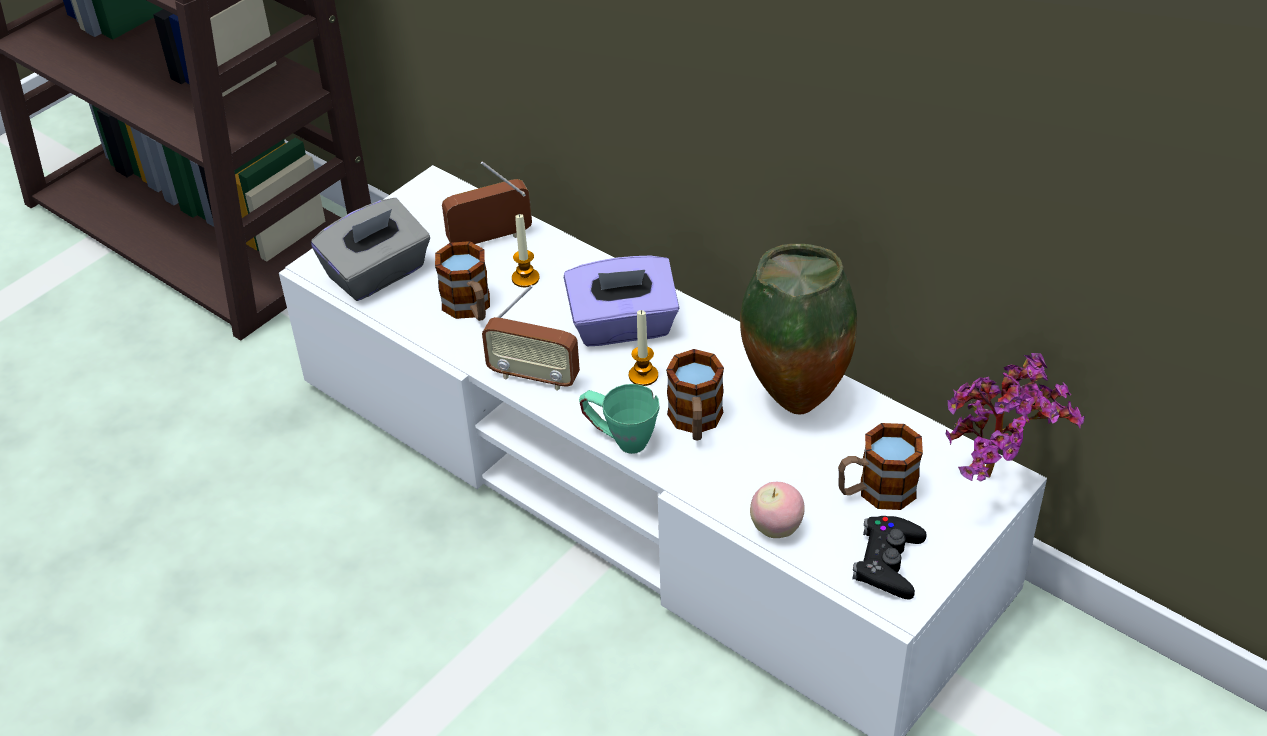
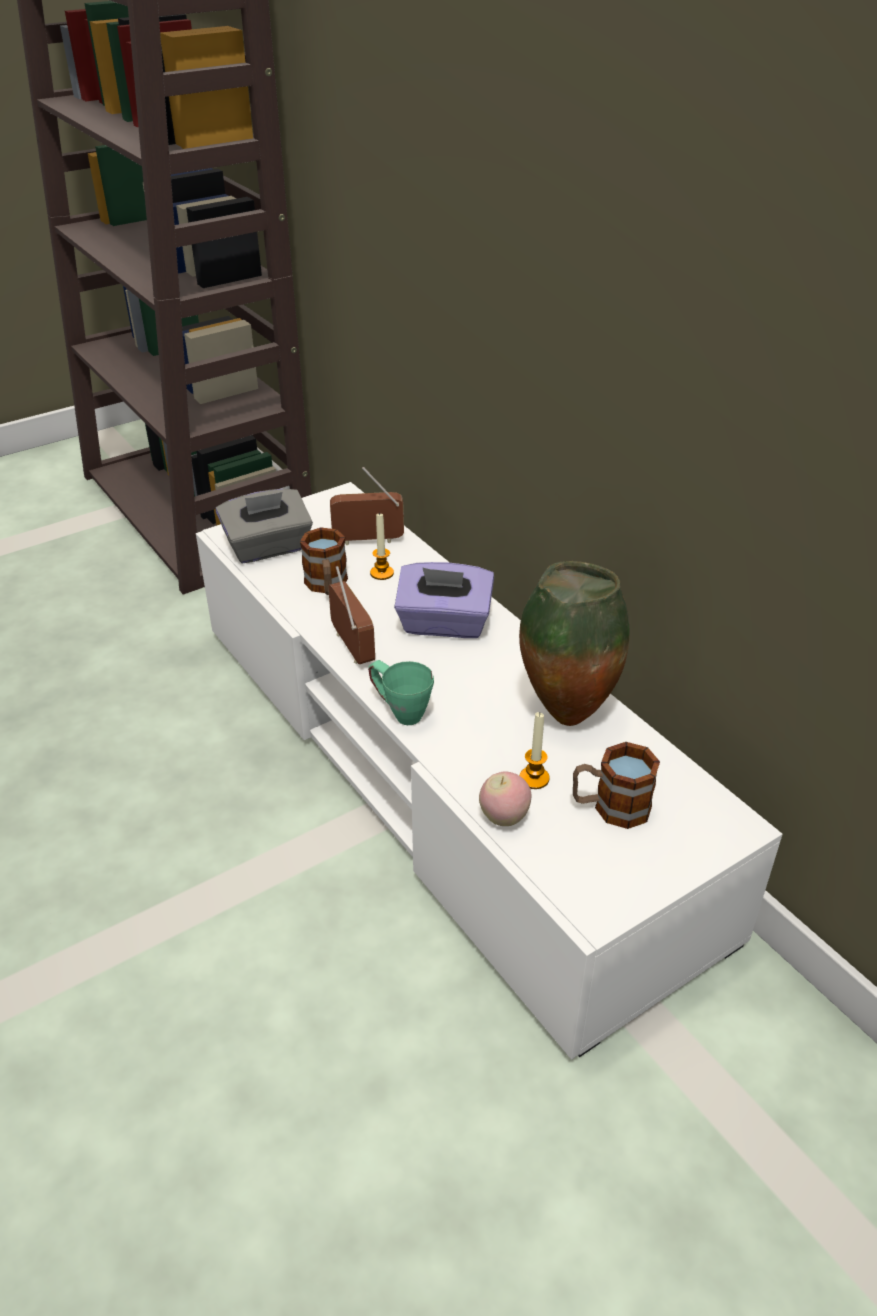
camera: 15 degrees right, 5 degrees down
radio [482,285,580,390] -> radio turned 150 degrees counterclockwise [328,566,375,664]
candle [629,310,658,386] -> candle moved to [520,712,550,789]
mug [666,349,724,440] -> none
black game controller [853,516,927,600] -> none
potted plant [946,353,1085,482] -> none

